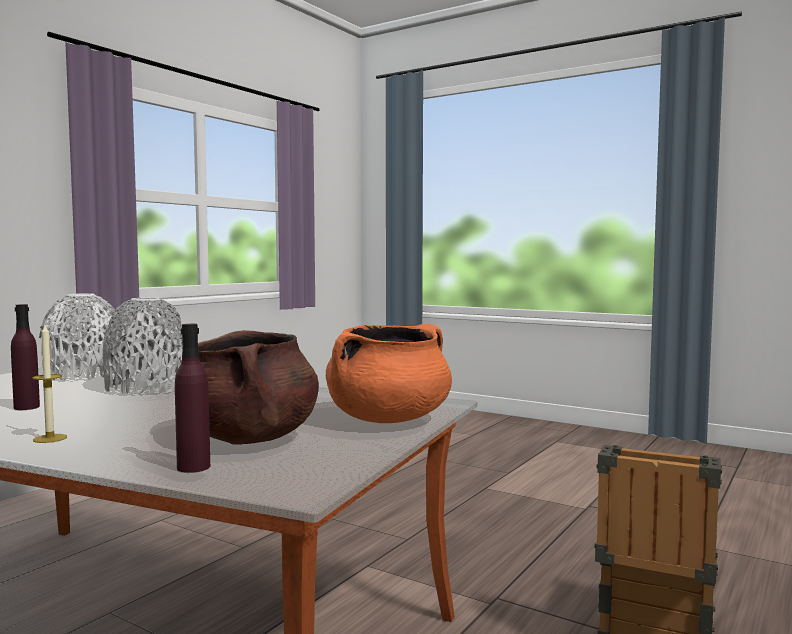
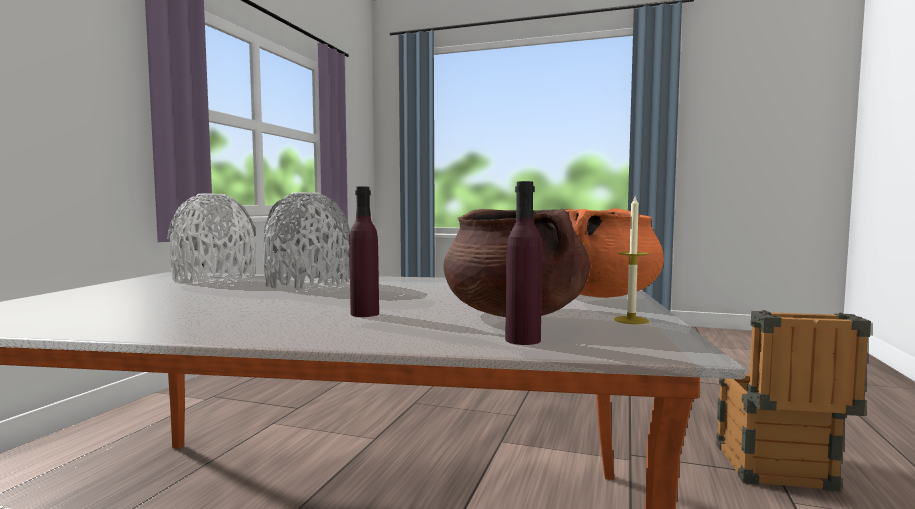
camera: 15 degrees left, 0 degrees up
purple bottle [11,304,40,410] -> purple bottle moved to [349,187,379,317]
candle [32,323,67,443] -> candle moved to [614,197,649,324]

